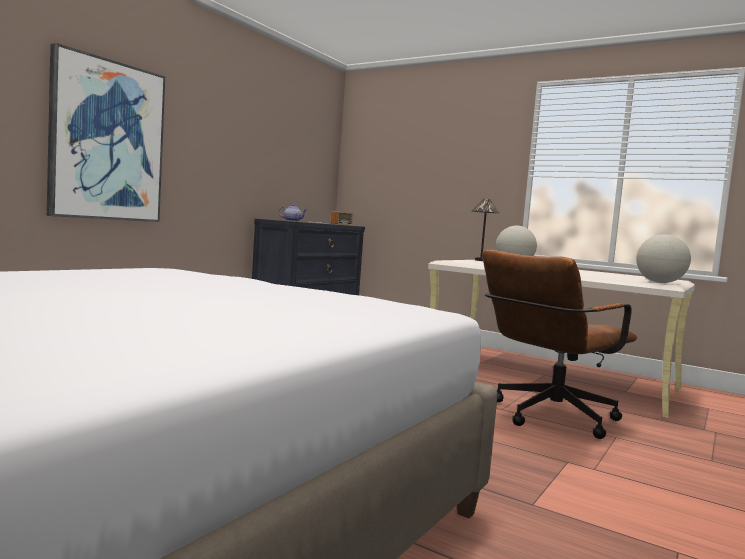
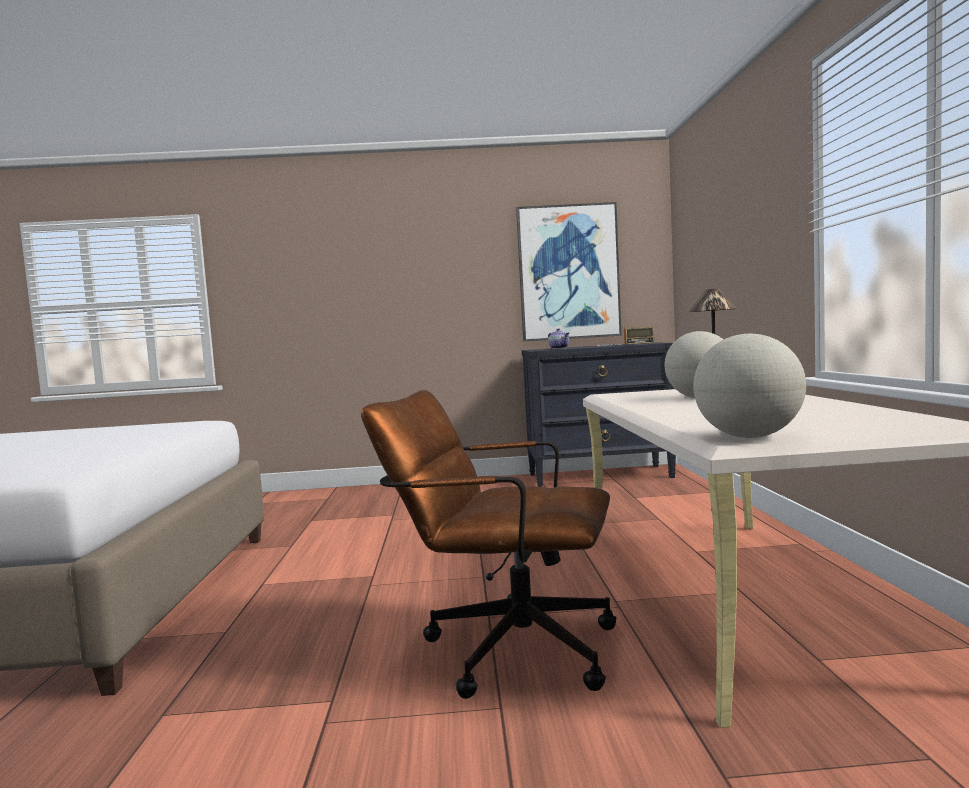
camera: 55 degrees right, 0 degrees up
picture [47,43,165,222] -> picture moved to [516,202,622,341]

